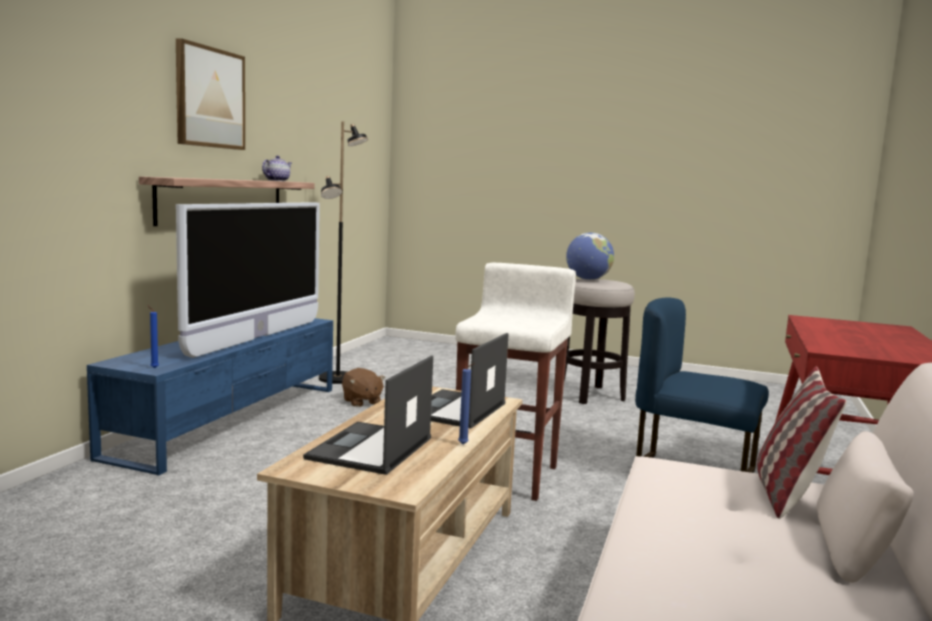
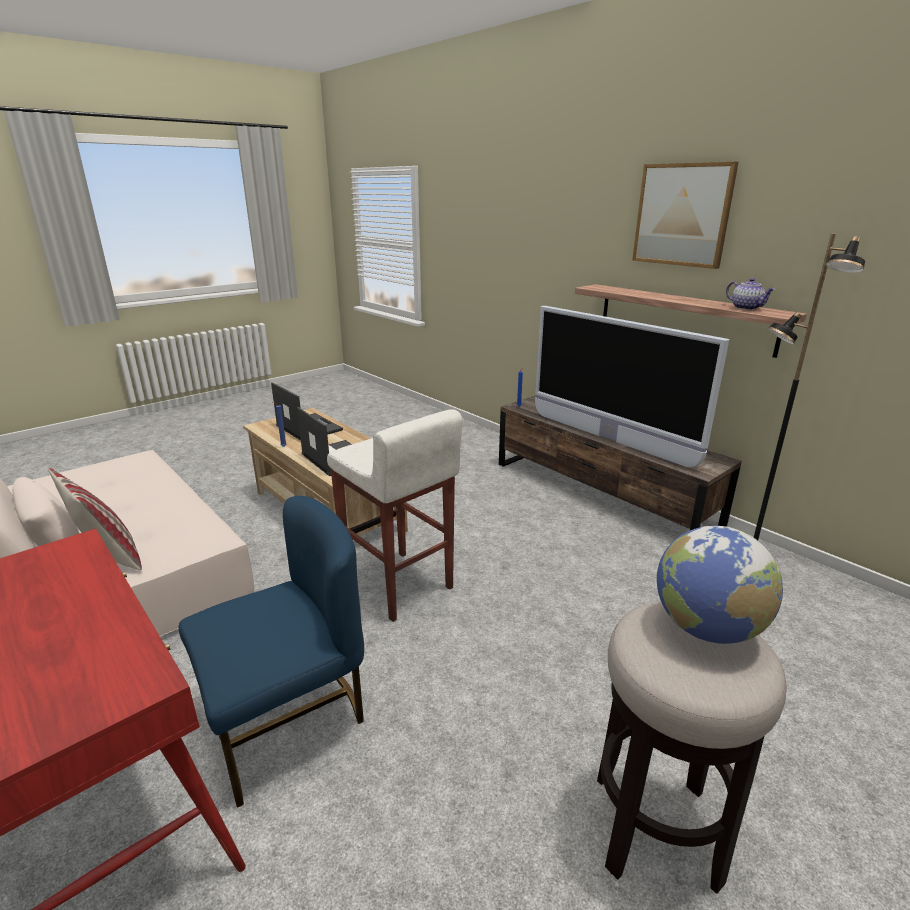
camera: 120 degrees right, 15 degrees up
blue tv stand [87,318,333,475] -> brown tv stand [499,396,742,530]
brown plush toy [342,368,385,407] -> none

